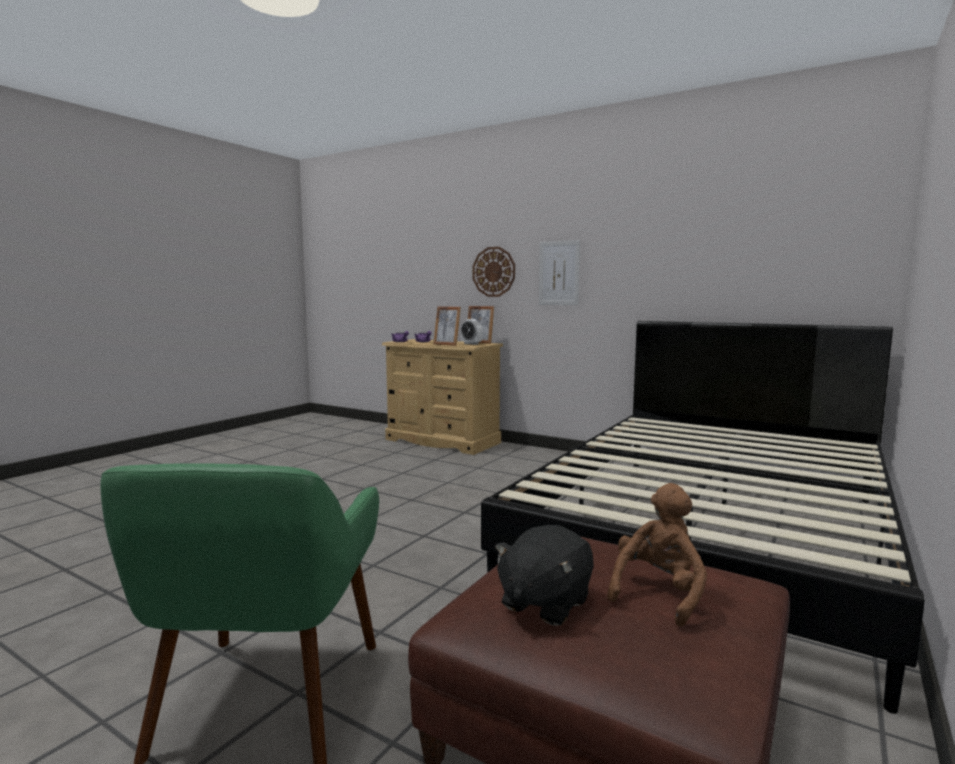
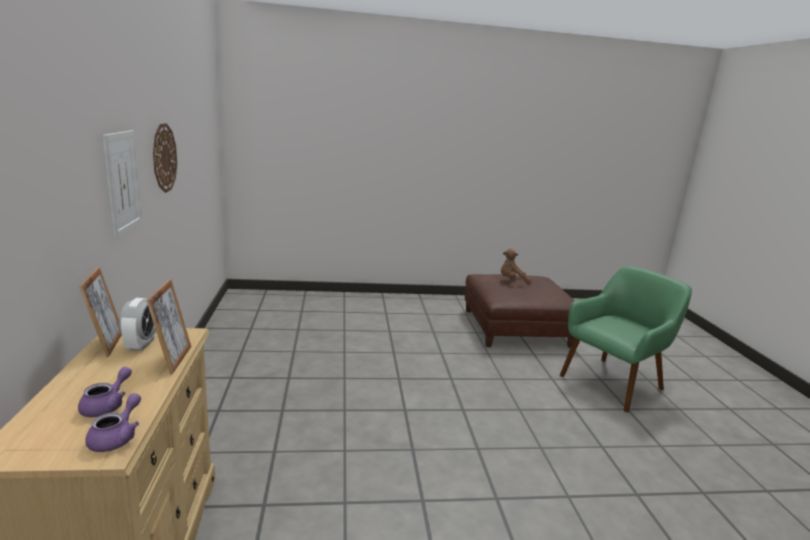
camera: 130 degrees left, 10 degrees up
wall clock [473,247,515,297] -> wall clock moved to [153,123,177,193]
black bed [481,321,925,714] -> none
black plush toy [495,525,594,626] -> none

